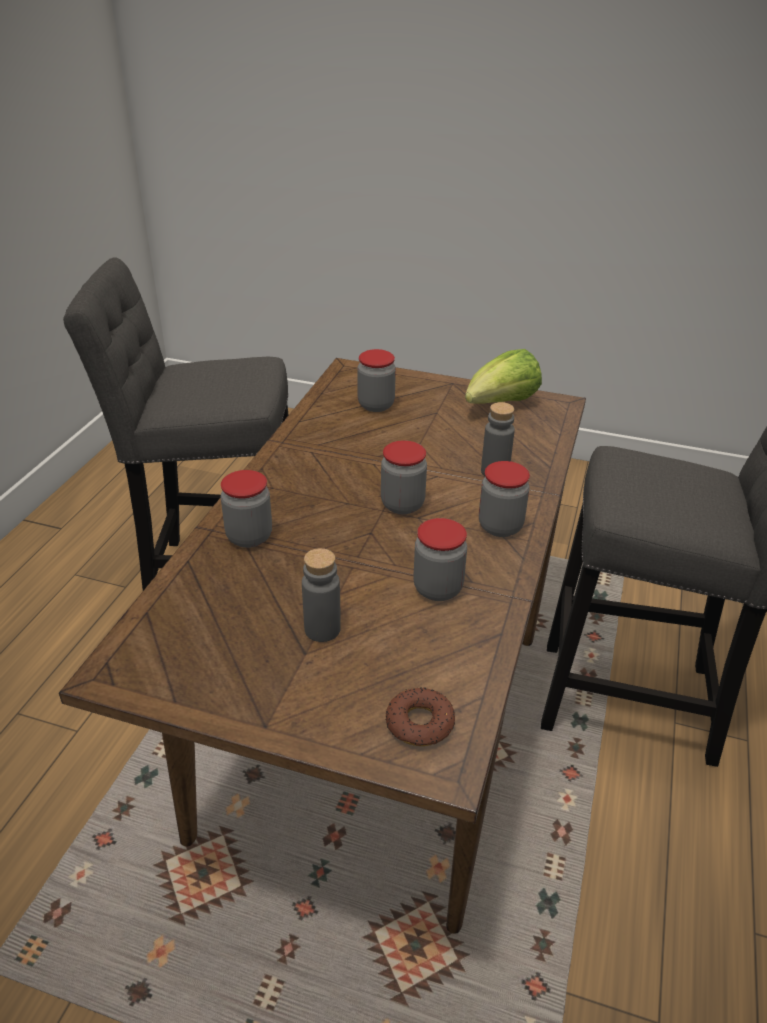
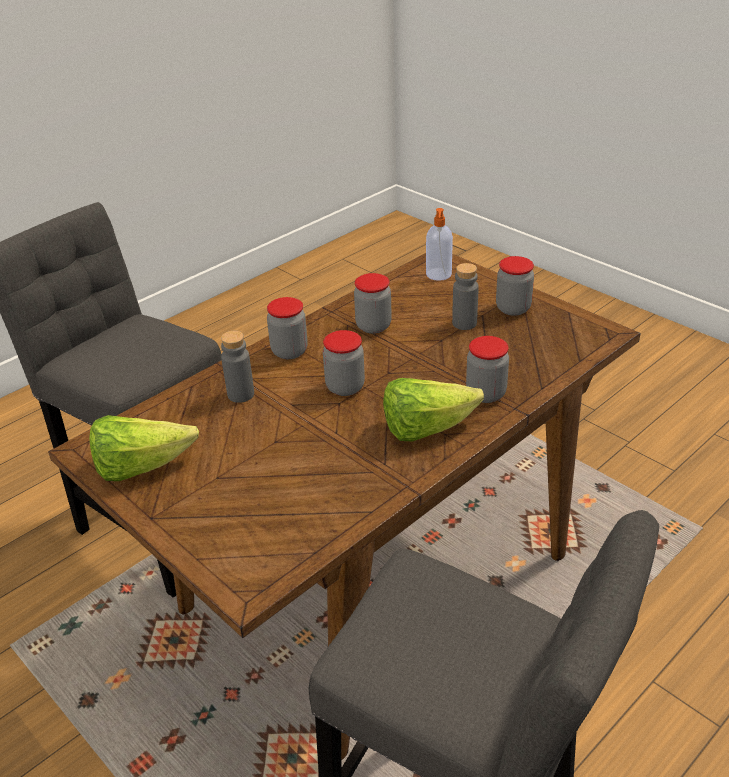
camera: 150 degrees left, 0 degrees up
jar [357,349,396,412] -> jar moved to [496,256,534,316]
donut [386,687,455,746] -> soap dispenser [426,208,453,281]
none -> lettuce [383,378,484,442]

